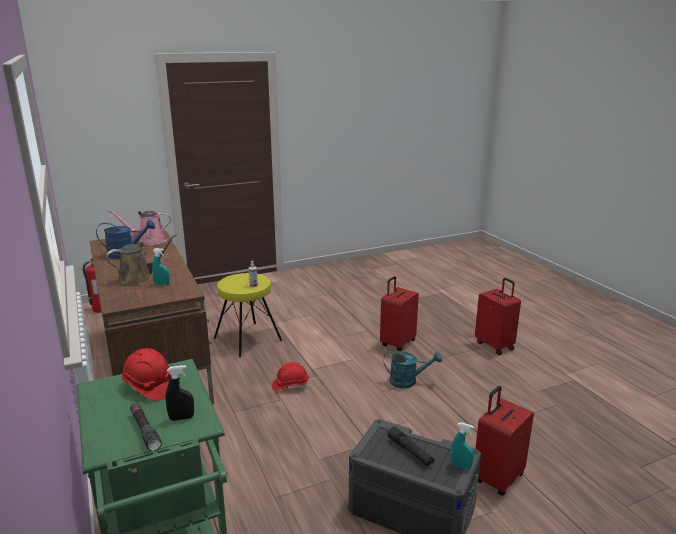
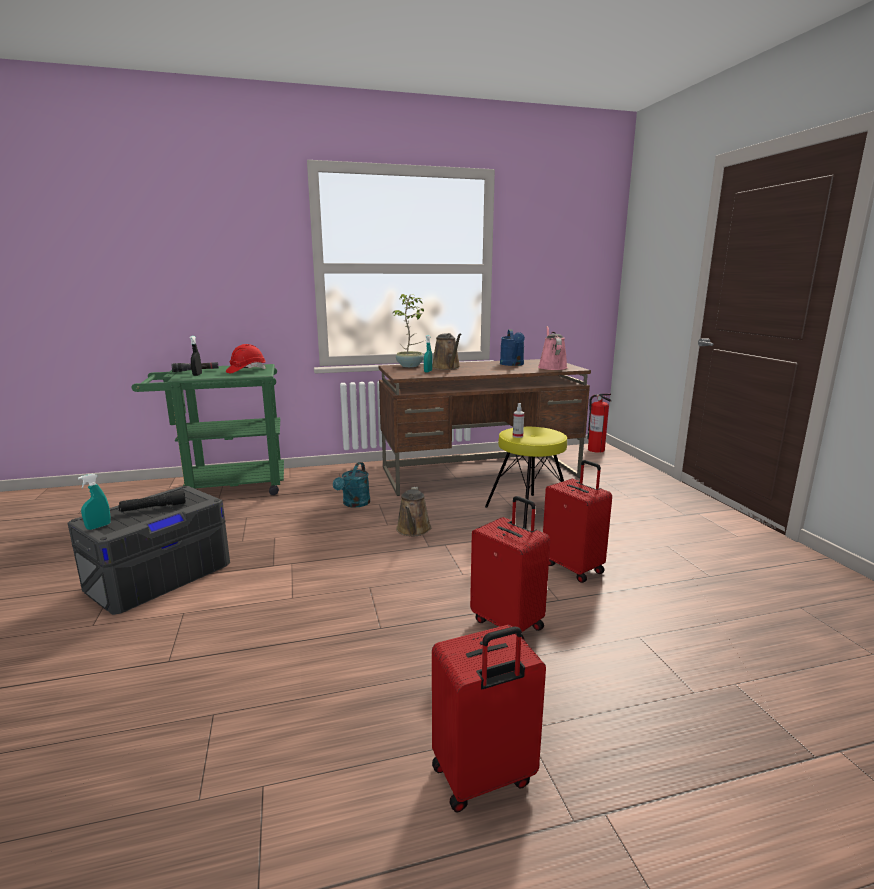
camera: 100 degrees right, 5 degrees down
red hard hat [272,362,309,391] -> brown watering can [396,487,431,536]
turquoise watering can [384,350,442,388] -> turquoise watering can moved to [333,462,370,508]
red suitcase [475,386,534,496] -> red suitcase moved to [543,460,612,583]
none -> potted plant [393,294,424,367]

